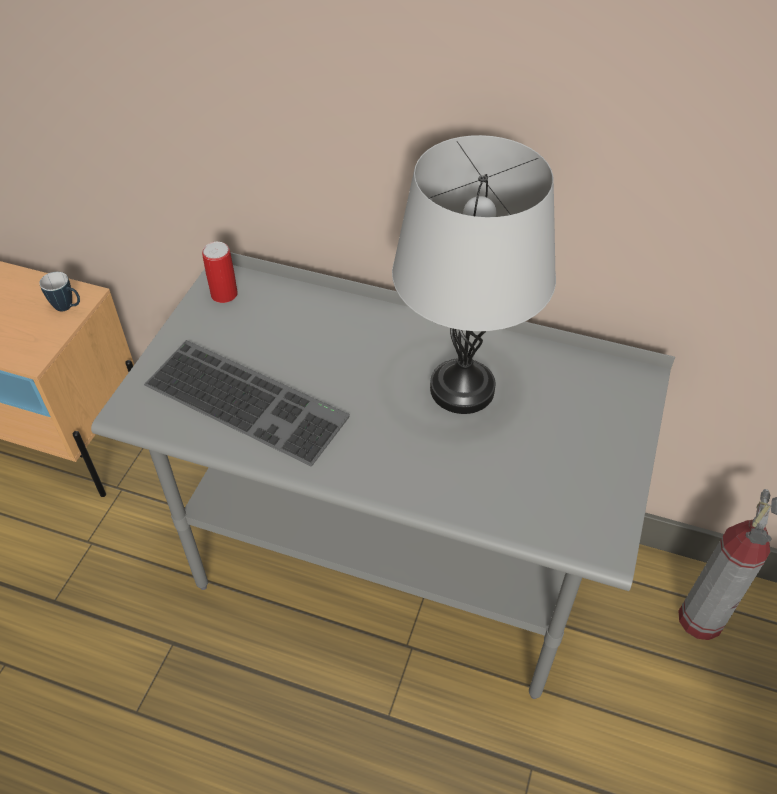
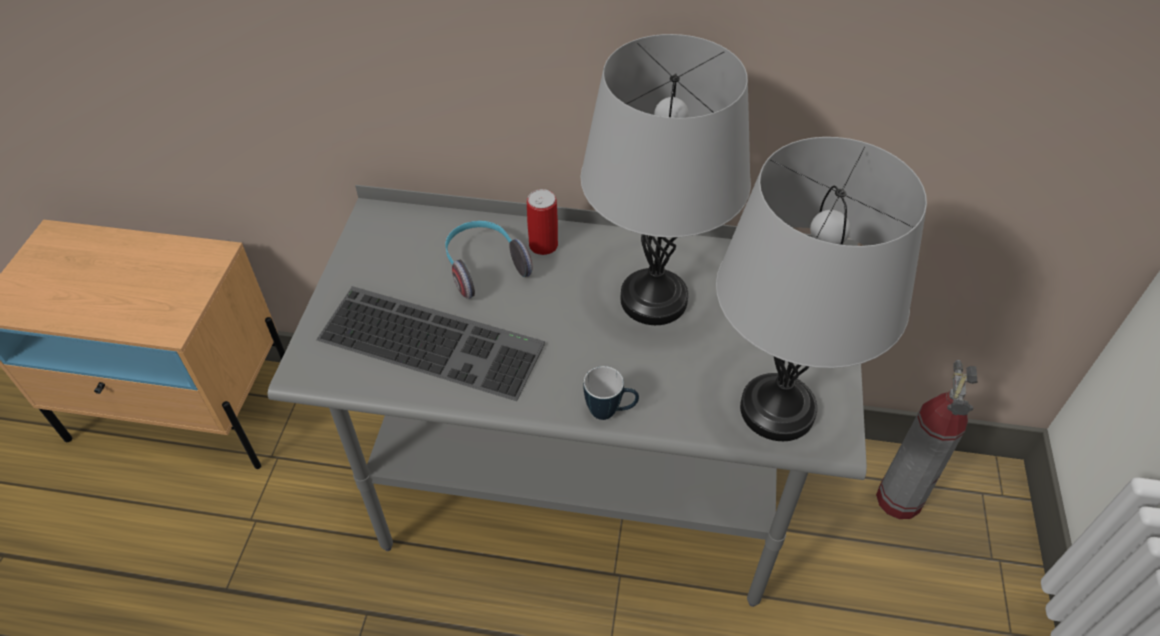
camera: 10 degrees left, 0 degrees up
mug [39,272,80,311] -> mug moved to [584,366,639,420]
can [202,242,238,303] -> can moved to [527,189,558,255]
none -> headphones [445,221,532,299]
none -> grey table lamp [716,137,927,441]

